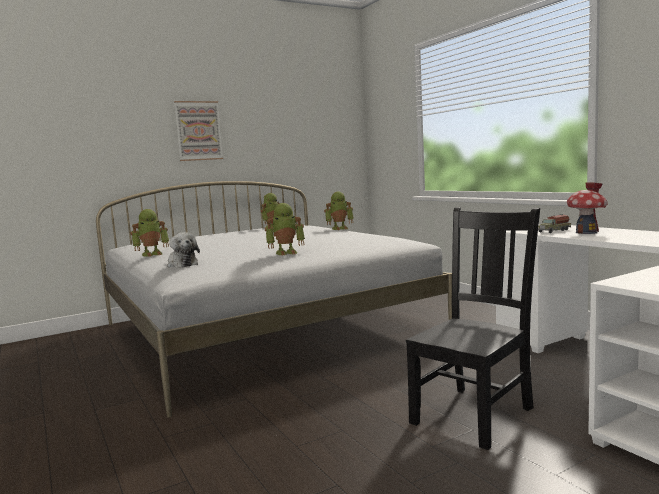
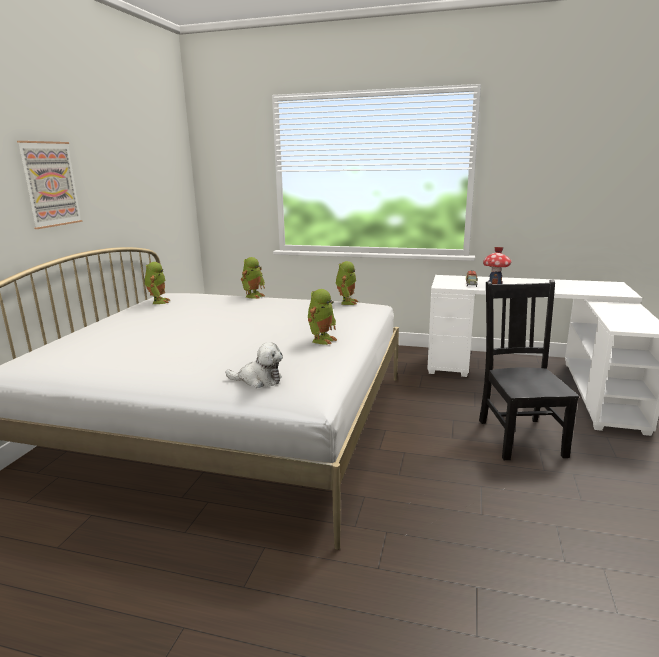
camera: 45 degrees left, 10 degrees up
toy robot [130,209,169,257] -> toy robot moved to [336,261,359,305]

